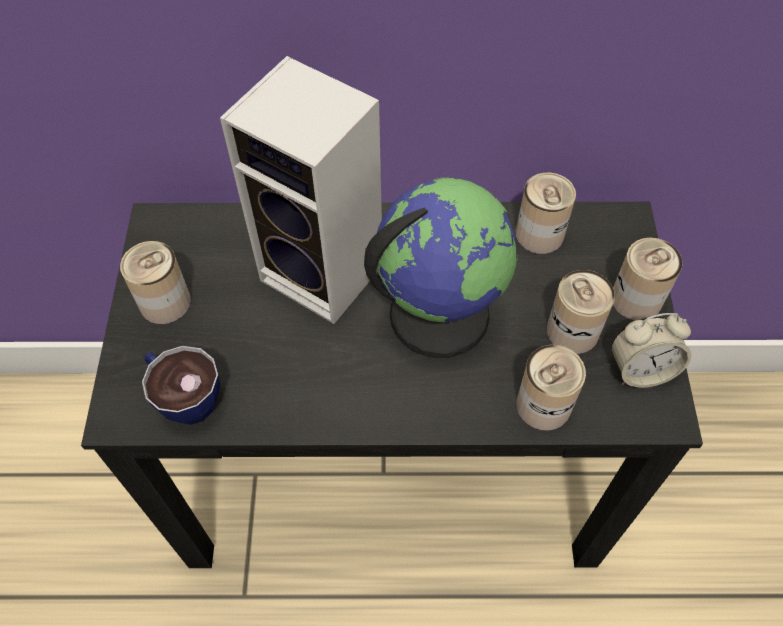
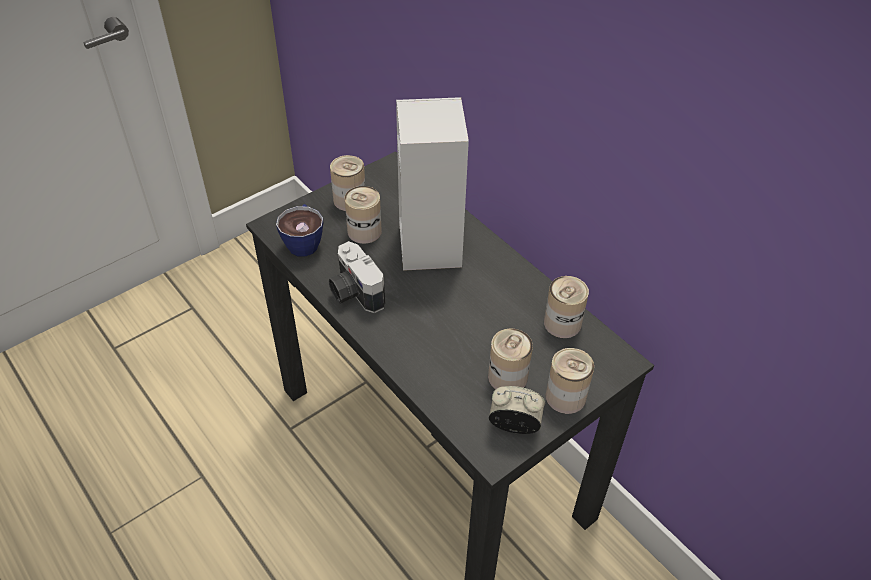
camera: 50 degrees right, 10 degrees down
globe [364,178,518,358] -> none
can [516,345,586,431] -> can moved to [345,186,382,244]
alarm clock [611,313,692,388] -> alarm clock turned 150 degrees clockwise [489,386,545,434]
none -> camera [328,241,385,313]

